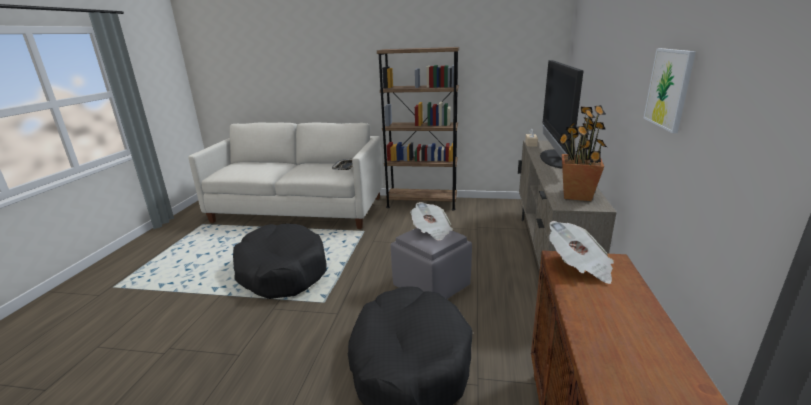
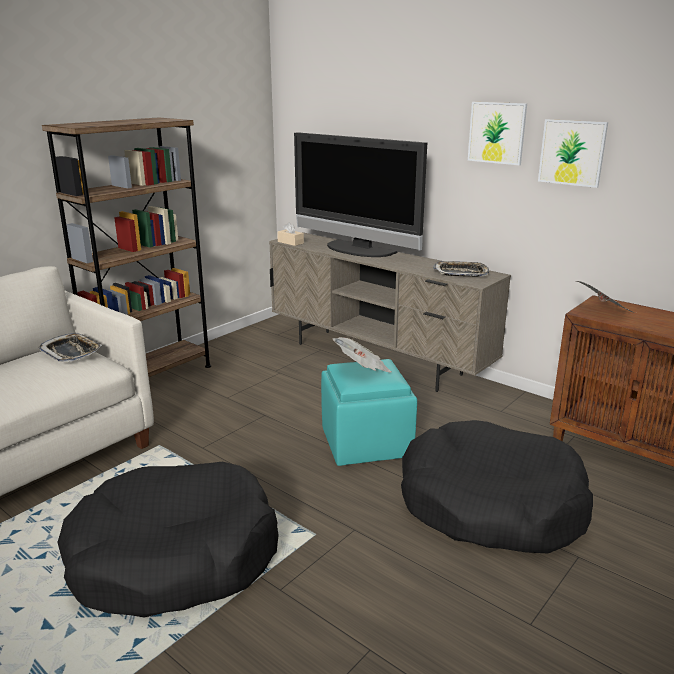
camera: 60 degrees left, 0 degrees up
grey ottoman [391,228,472,299] -> turquoise ottoman [321,359,417,466]
potted plant [558,105,607,201] -> tray [433,261,489,277]
none -> picture [468,102,527,165]

